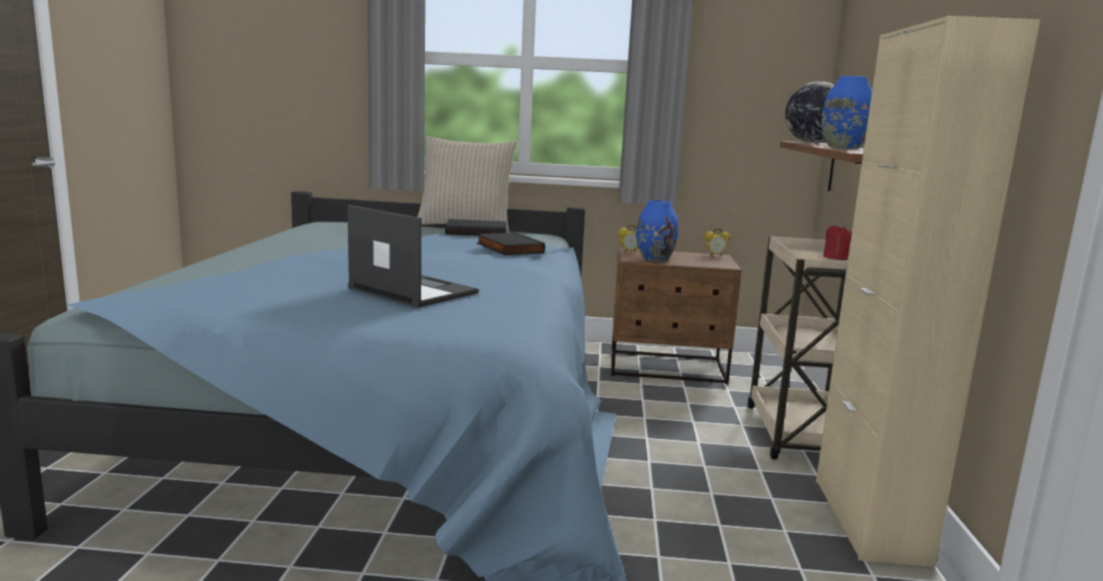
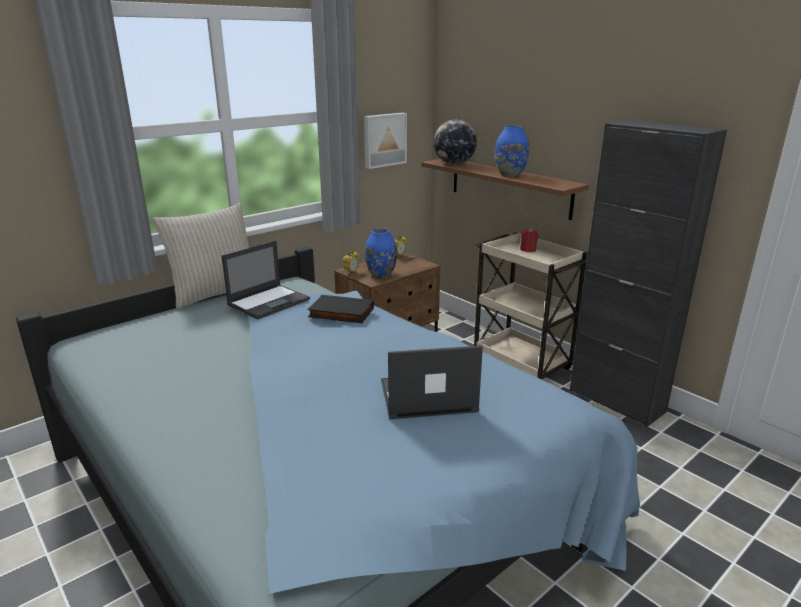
camera: 45 degrees left, 10 degrees up
black book [445,219,507,236] -> laptop [221,241,310,319]
beige cabinet [816,16,1040,567] -> black cabinet [569,120,727,427]
none -> picture [364,113,407,169]

